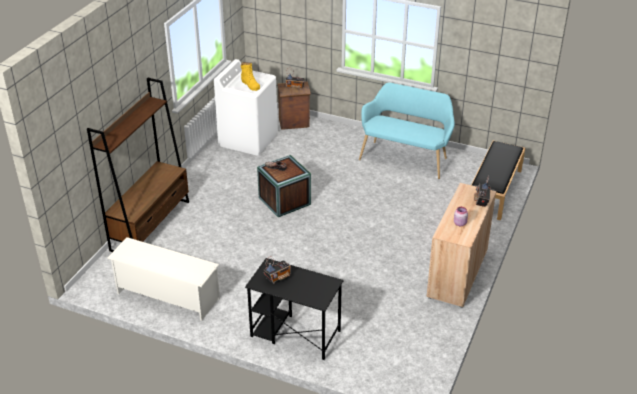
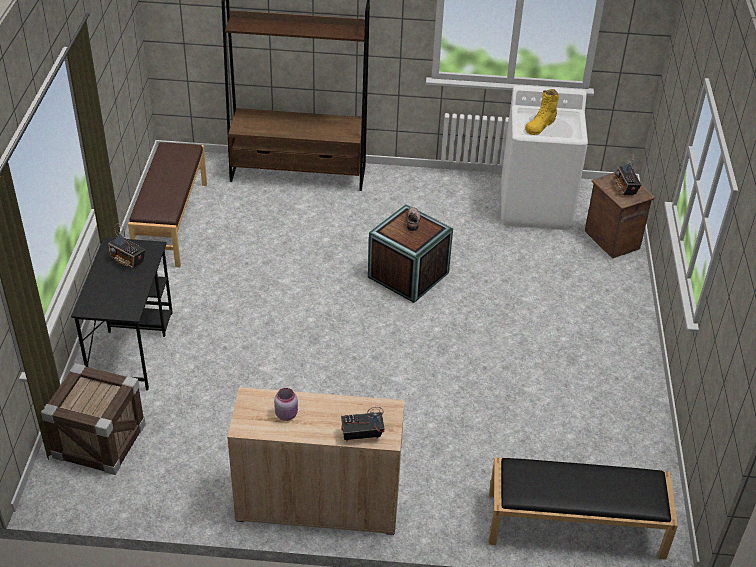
camera: 70 degrees right, 5 degrees up
white shoe rack [107,237,220,321] -> brown bench [128,142,207,267]
turquoise bench [359,83,455,179] -> none
none -> crate [41,363,146,475]

